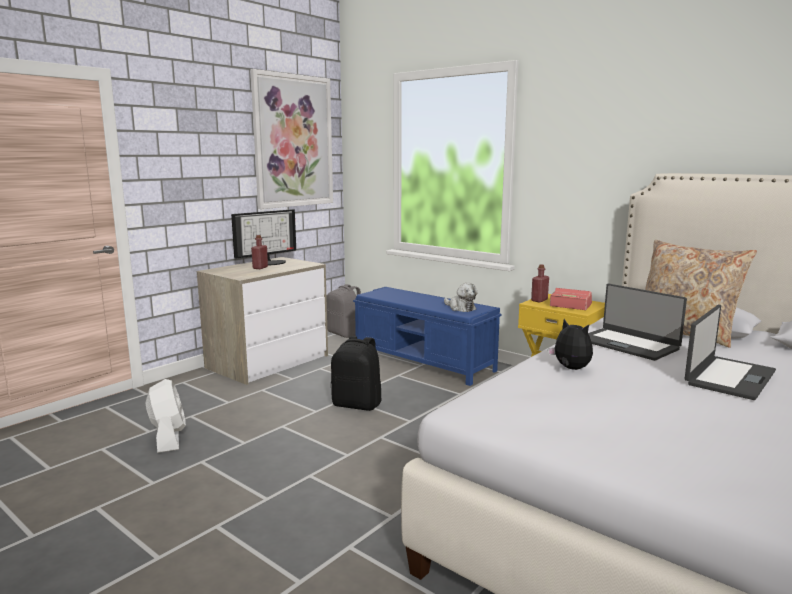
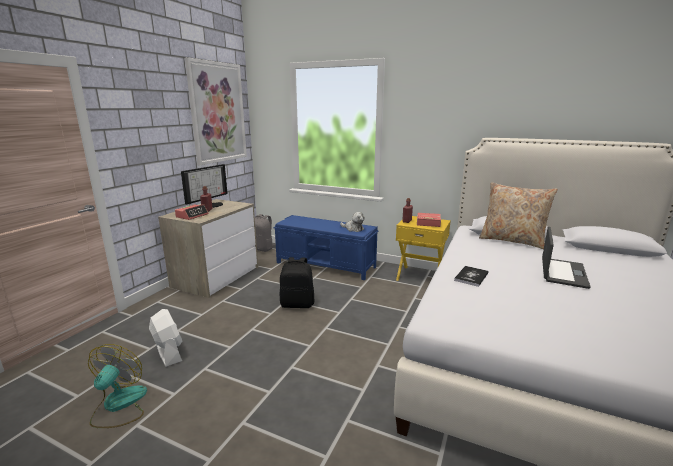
camera: 15 degrees left, 5 degrees up
plush toy [548,319,593,370] -> book [454,266,489,287]
laptop [588,284,687,361] -> none
none -> fan [88,344,147,428]
none -> alarm clock [175,204,209,220]

